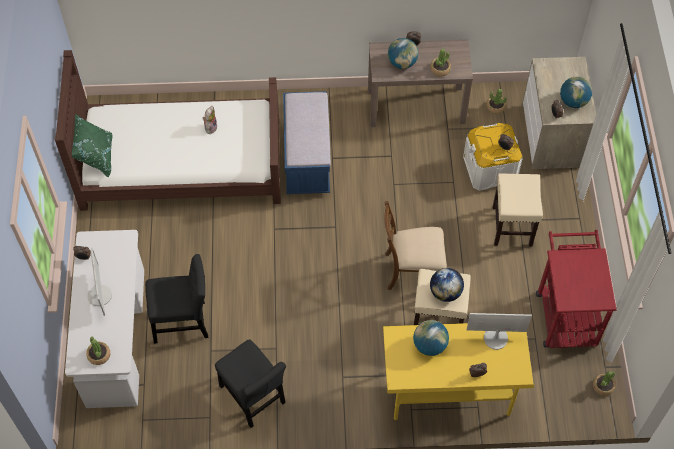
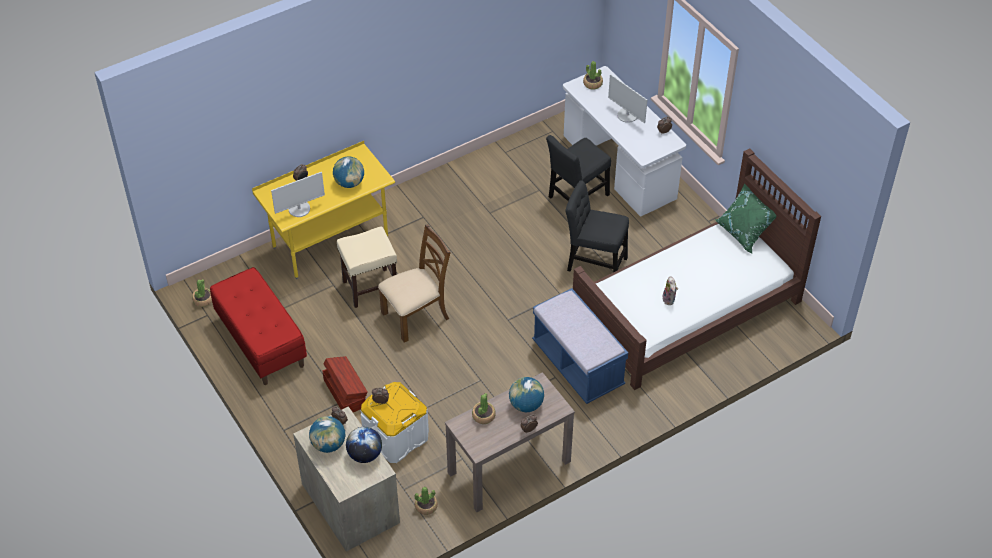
camera: 150 degrees right, 10 degrees down
black chair [215,339,286,428] -> black chair moved to [565,180,629,272]
globe [430,268,464,302] -> globe moved to [346,427,382,463]
beige stool [493,173,543,247] -> brown storage box [322,356,368,412]
red cart [536,230,617,348] -> red bench [210,267,307,385]

